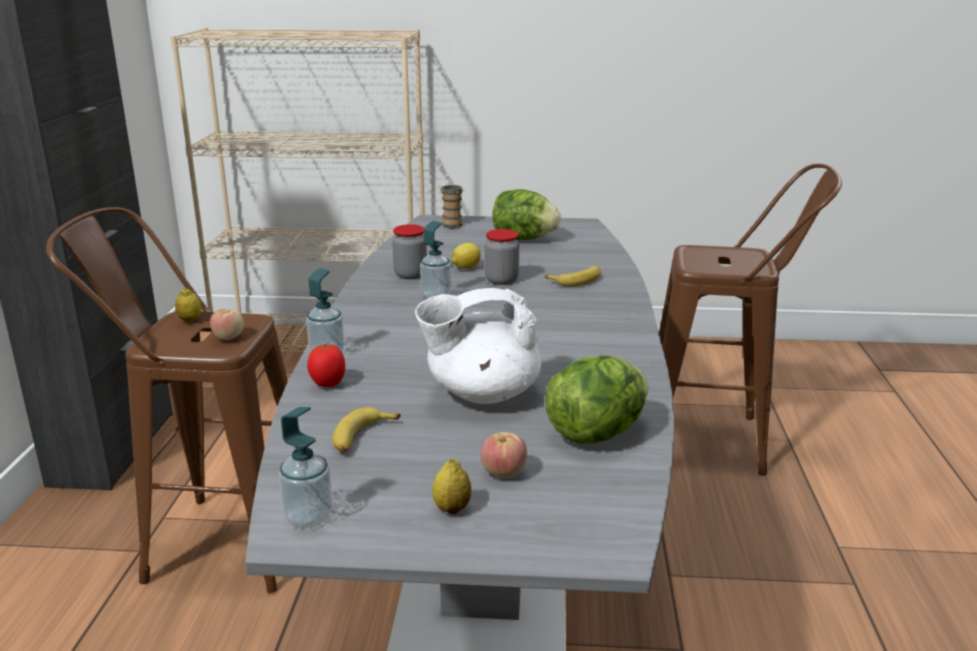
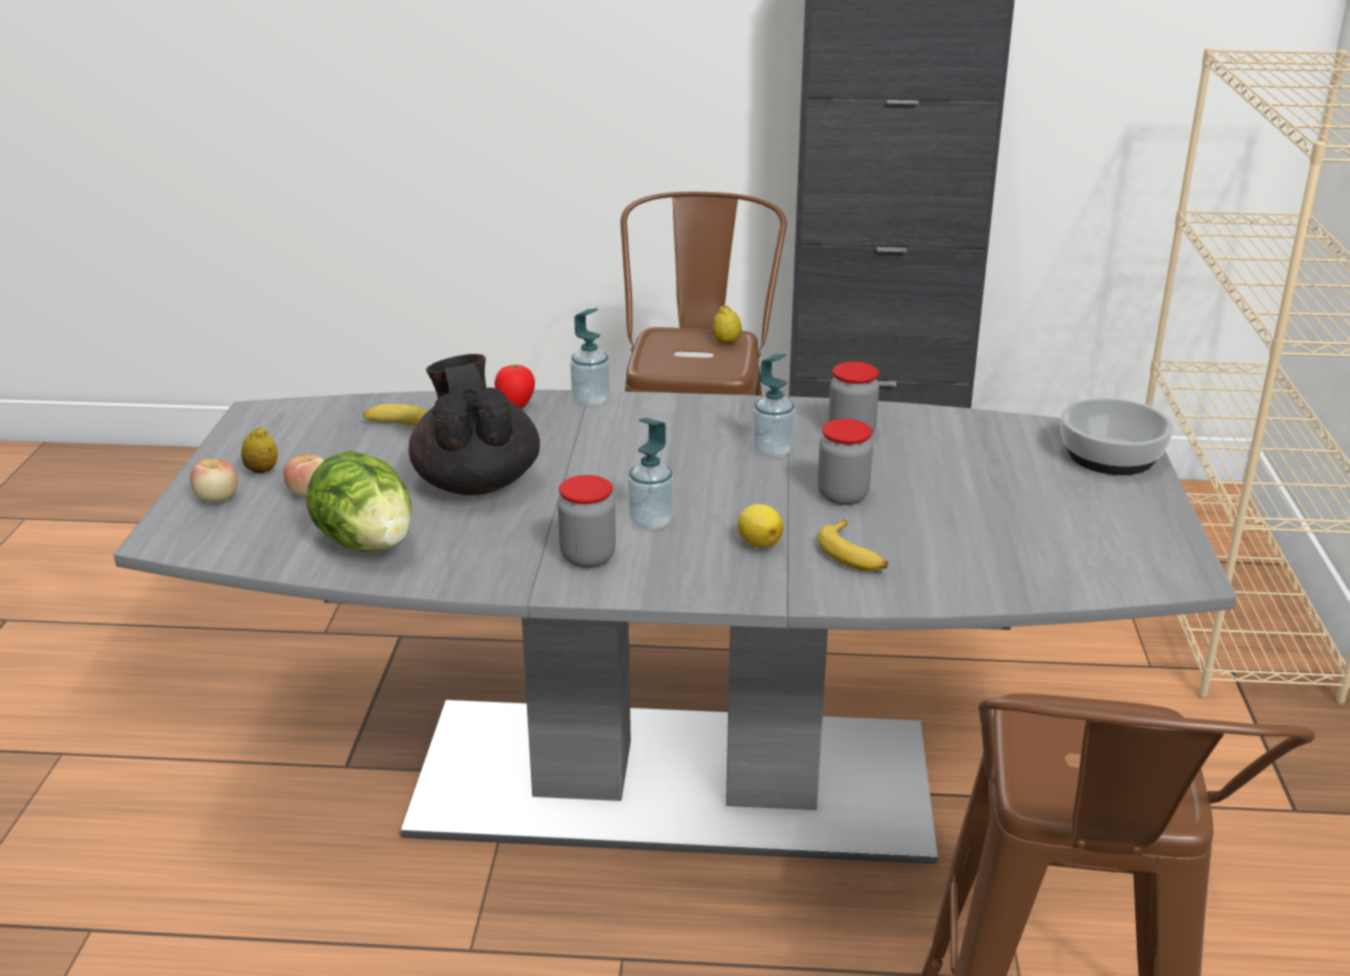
camera: 90 degrees right, 5 degrees up
apple [210,309,244,340] -> apple moved to [190,459,238,502]
soap dispenser [279,407,332,528] -> soap dispenser moved to [628,418,674,530]
white teapot [415,288,542,404] -> black teapot [409,354,540,495]
mug [439,185,464,229] -> bowl [1060,398,1174,475]
lemon [452,243,481,269] -> lemon moved to [738,504,784,548]
lettuce [492,189,561,240] -> none
none -> jar [558,475,616,568]

